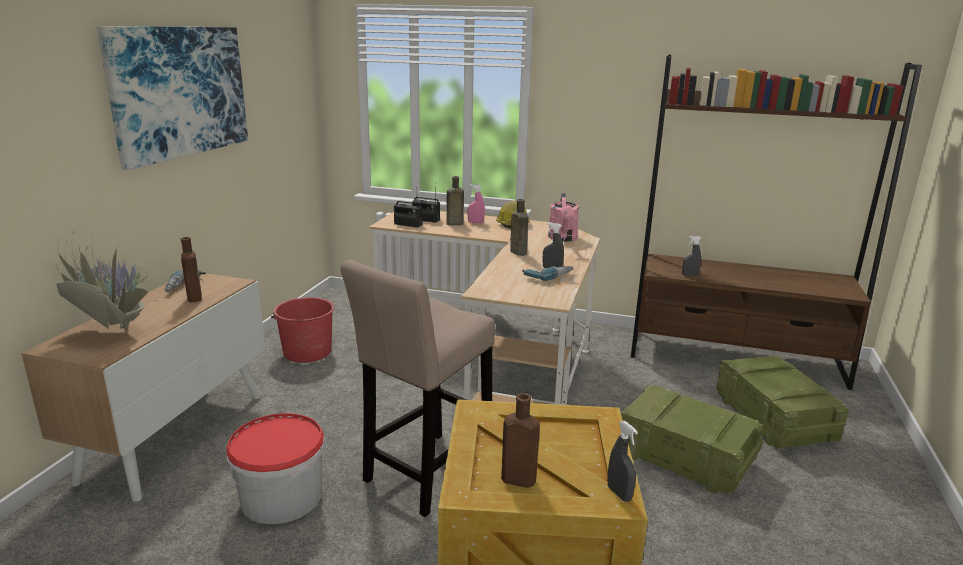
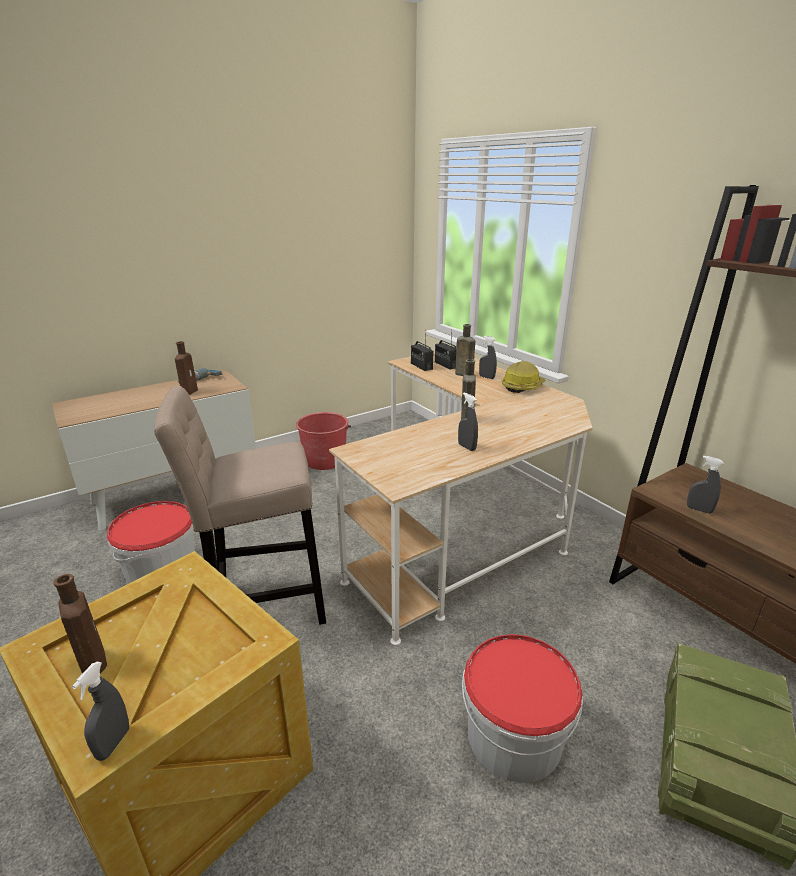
camera: 40 degrees right, 5 degrees up
potted plant [56,231,158,330] -> none
picture [97,26,248,170] -> none
pink spray bottle [467,184,485,223] -> grey spray bottle [479,336,497,379]
power drill [522,266,573,281] -> none
pink watering can [548,193,579,242] -> none
crate [621,385,763,495] -> bucket [462,634,583,783]

